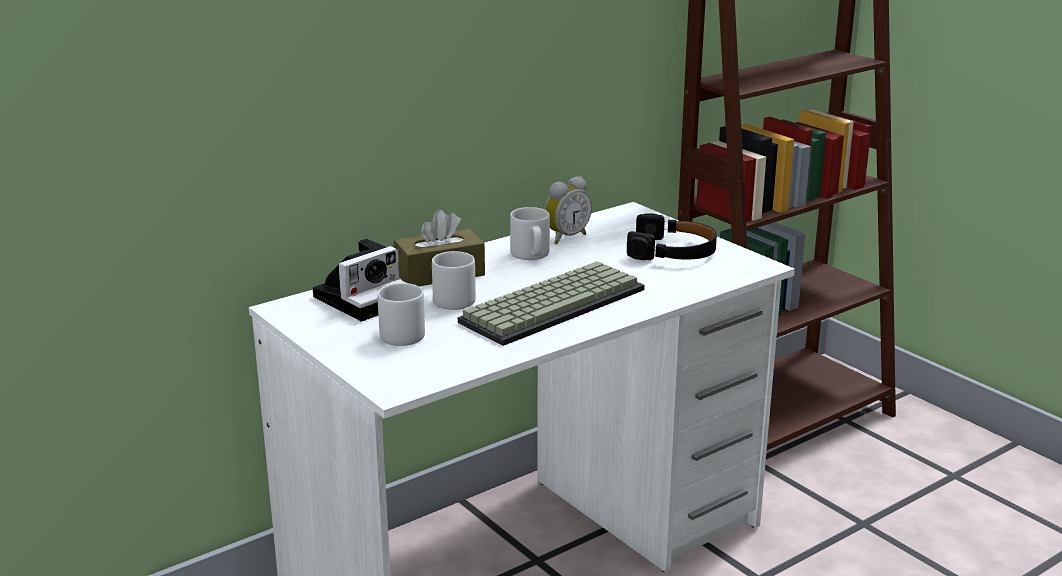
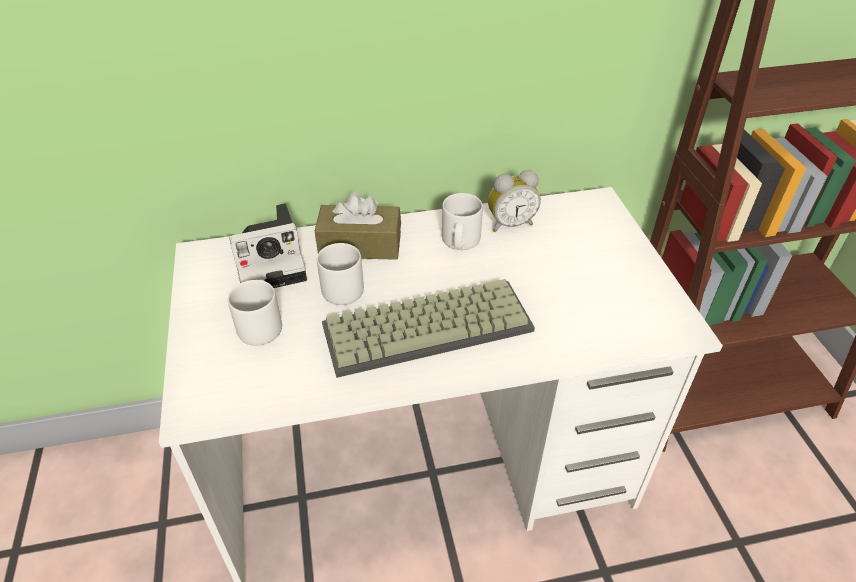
camera: 25 degrees right, 20 degrees up
black headphones [627,213,717,260] -> none

